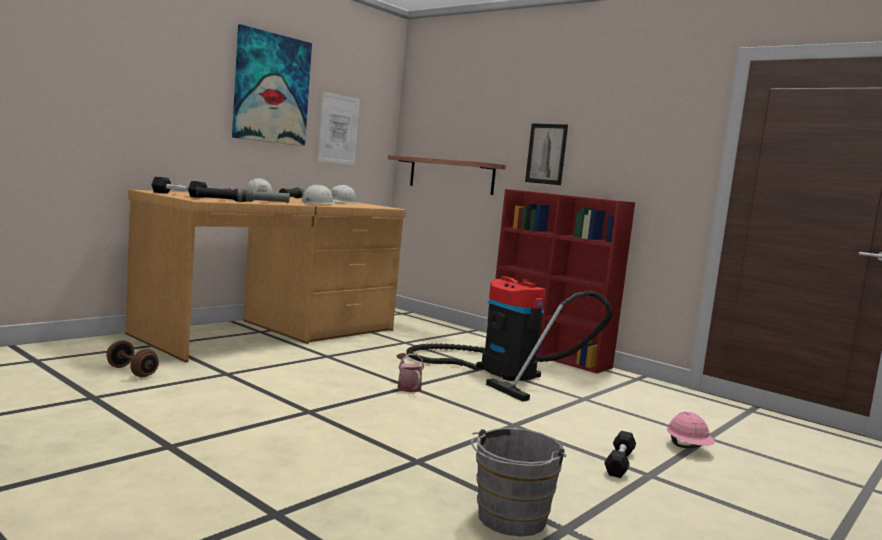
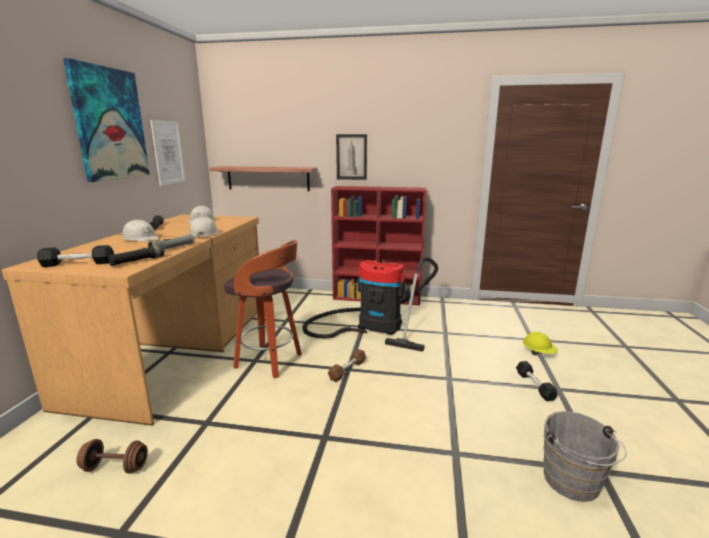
camera: 30 degrees left, 10 degrees up
watering can [397,353,424,392] -> brown dumbbell [328,349,366,382]
pink hard hat [667,412,715,448] -> yellow hard hat [523,332,558,355]
none -> stool [224,240,302,378]

